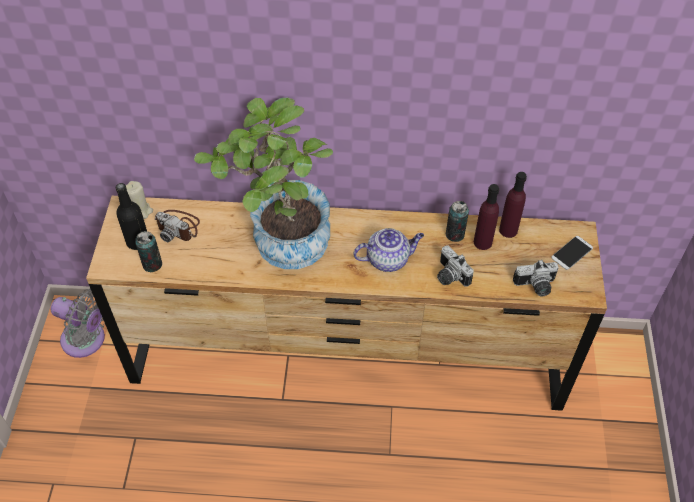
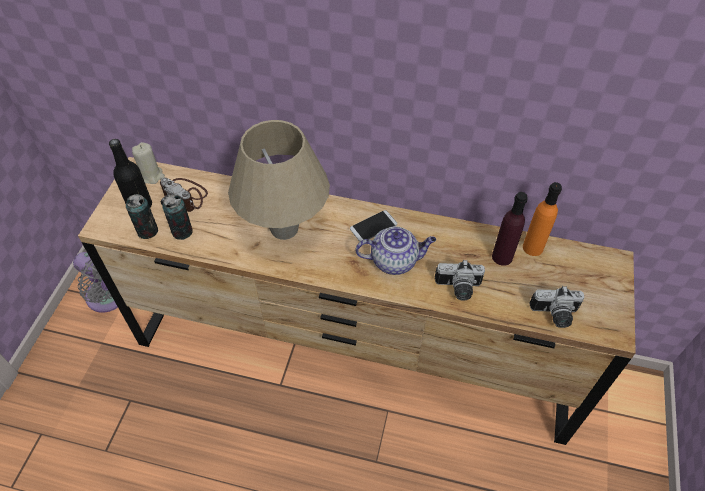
camera: 10 degrees right, 0 degrees up
potted plant [194,98,333,269] -> beige table lamp [228,120,330,240]
camera [437,245,474,287] -> camera turned 60 degrees counterclockwise [435,260,485,301]
can [446,201,469,242] -> can moved to [162,195,193,240]
purple bottle [499,172,527,238] -> orange bottle [523,182,562,256]
phone [551,236,593,270] -> phone moved to [350,210,397,242]

